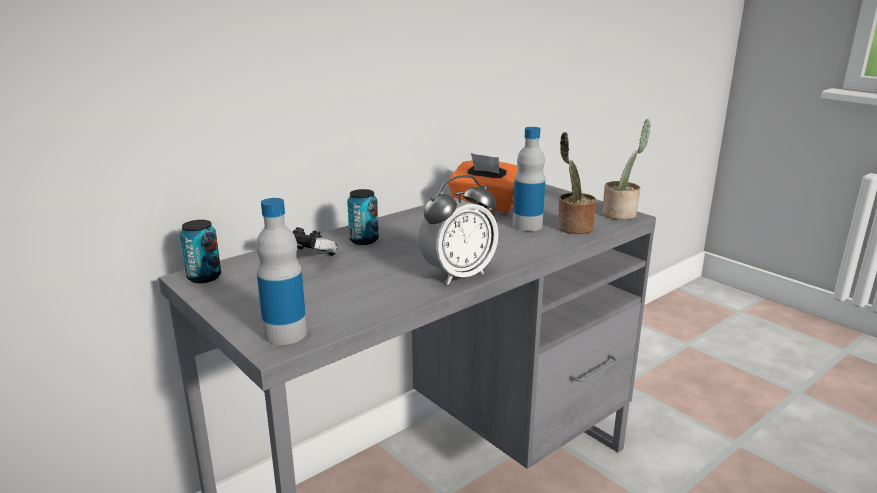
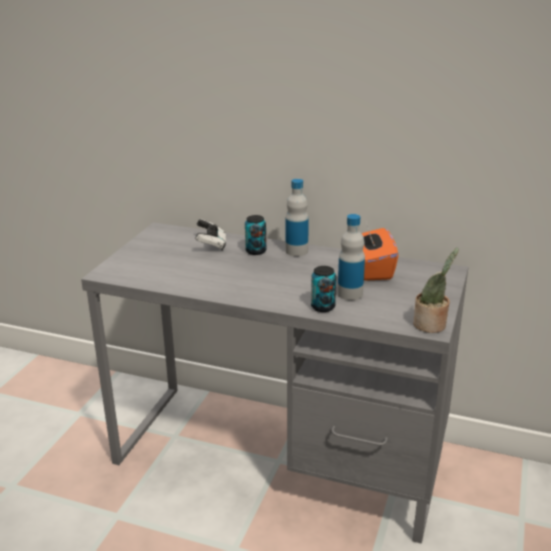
camera: 60 degrees right, 5 degrees up
can [180,220,221,283] -> can moved to [311,266,336,312]
bottle [256,198,307,345] -> bottle moved to [286,179,309,256]
alarm clock [419,175,498,285] -> none
potted plant [558,132,596,234] -> none

